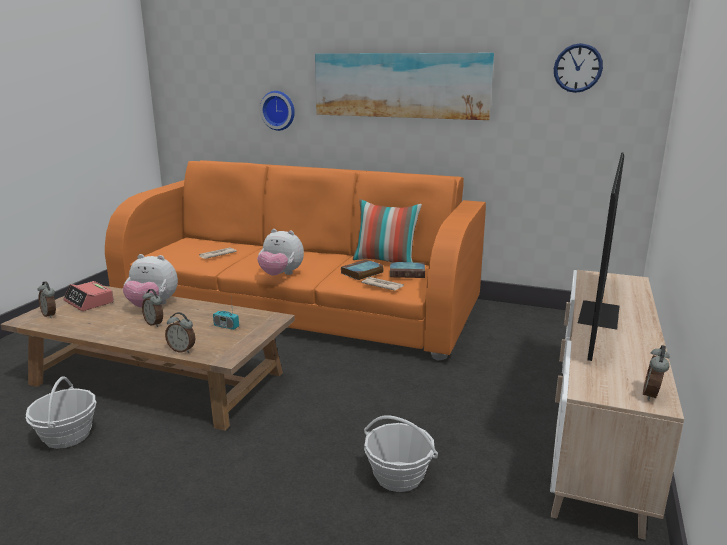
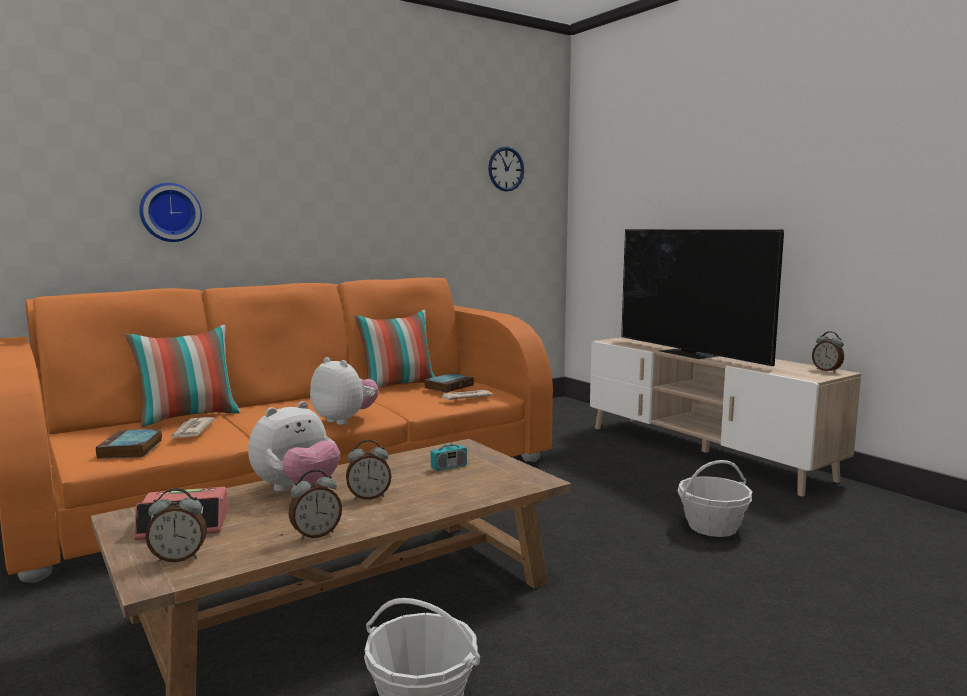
camera: 55 degrees left, 10 degrees down
alarm clock [165,312,195,353] -> alarm clock moved to [289,469,342,540]
plush toy [257,229,304,276] -> plush toy turned 105 degrees counterclockwise [310,357,379,425]
picture [315,53,494,120] -> none
book [341,259,384,280] -> book moved to [96,429,162,459]
none -> pillow [125,325,240,427]

